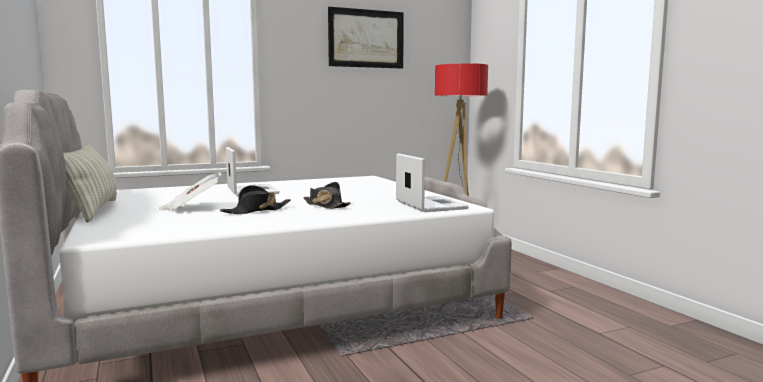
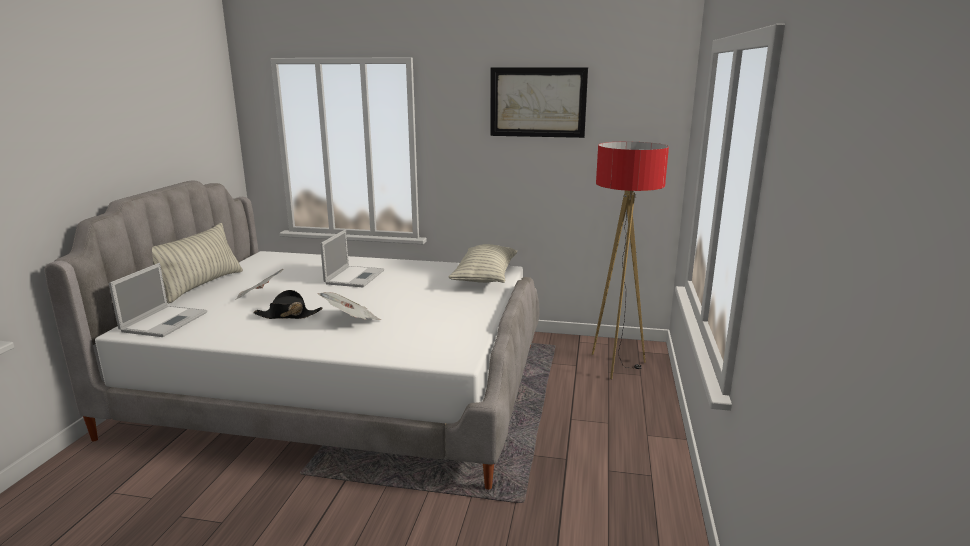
camera: 35 degrees right, 10 degrees up
black hat [303,182,351,209] -> newspaper [317,292,381,320]
laptop [396,153,469,212] -> laptop moved to [109,263,207,337]
none -> pillow [449,244,517,283]

